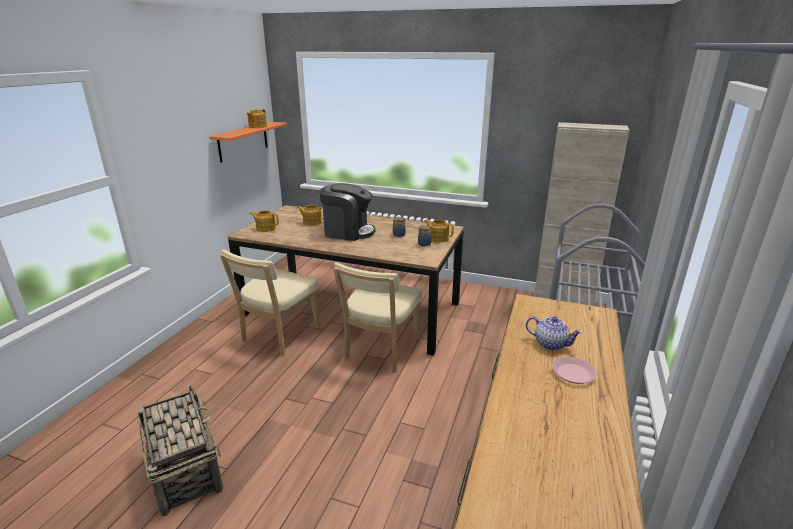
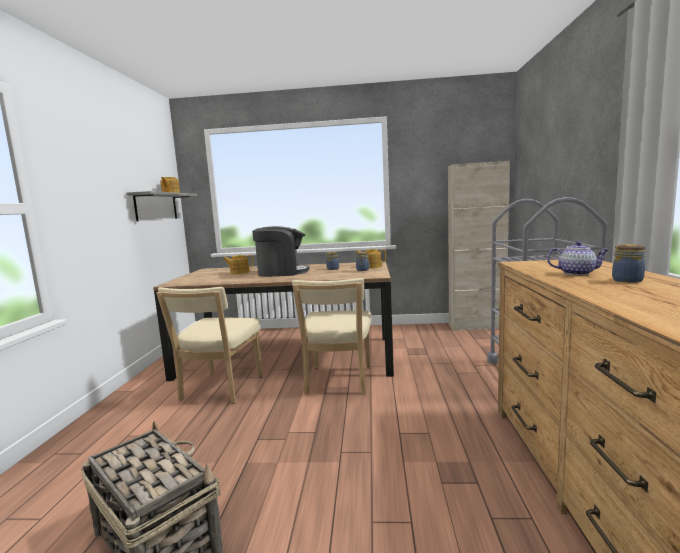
camera: 15 degrees left, 15 degrees down
orange shelf [209,122,287,162] -> grey shelf [126,191,197,221]
teapot [250,210,279,232] -> none
pink plate [552,357,597,384] -> jar [612,244,645,283]

